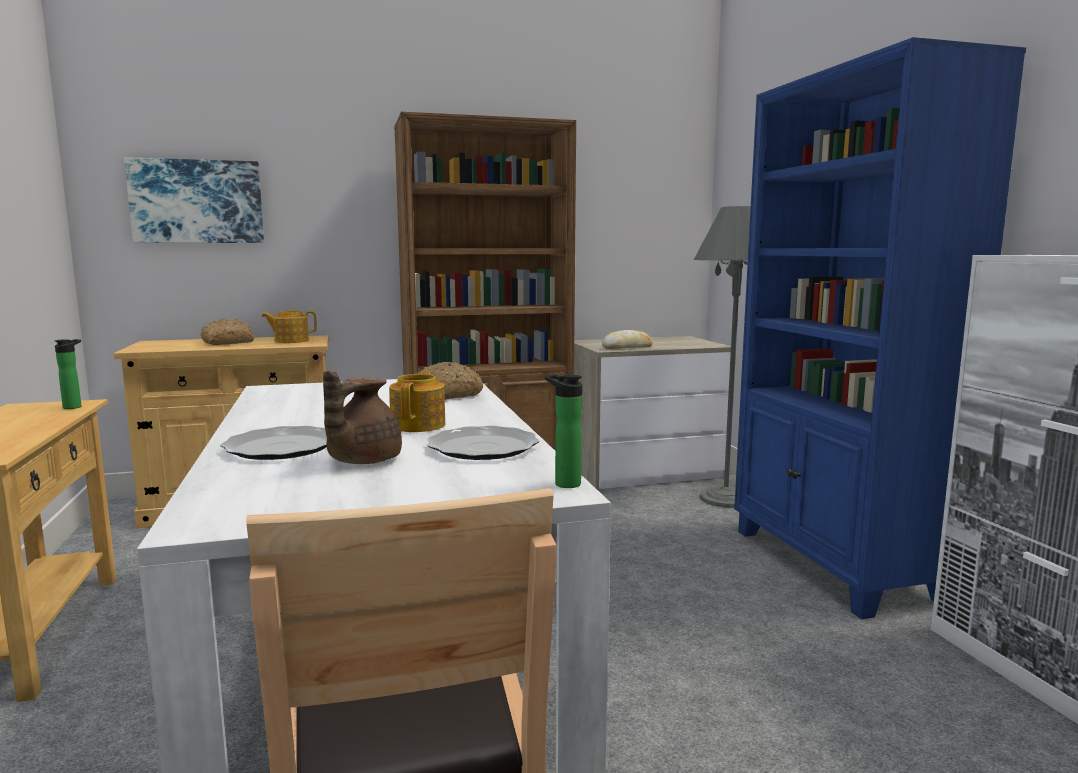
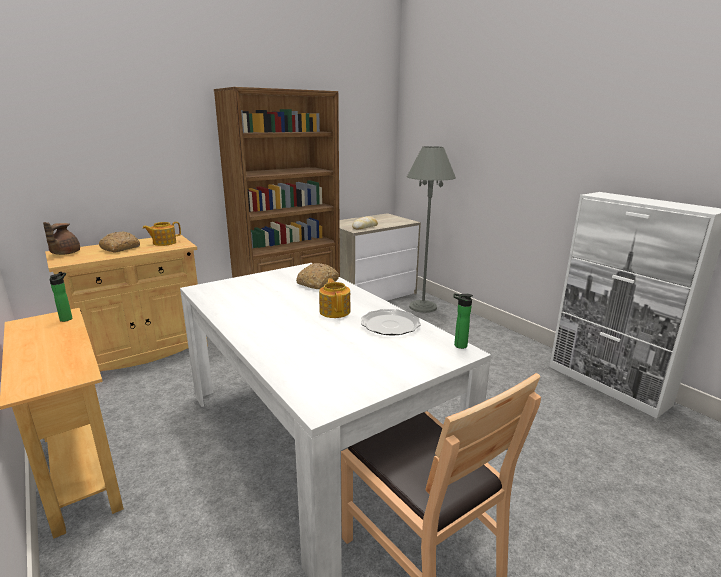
camera: 20 degrees left, 10 degrees up
picture [124,157,264,243] -> none
plate [220,426,327,460] -> none
brown teapot [323,371,402,464] -> brown teapot moved to [43,222,80,255]
blue bookcase [734,37,1026,619] -> none

